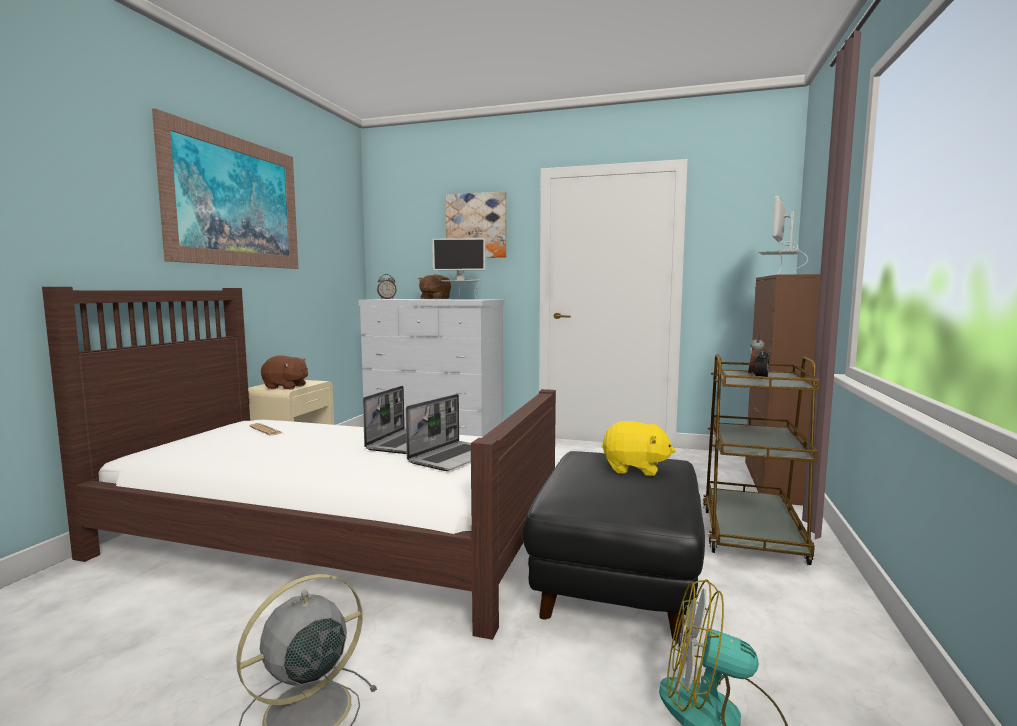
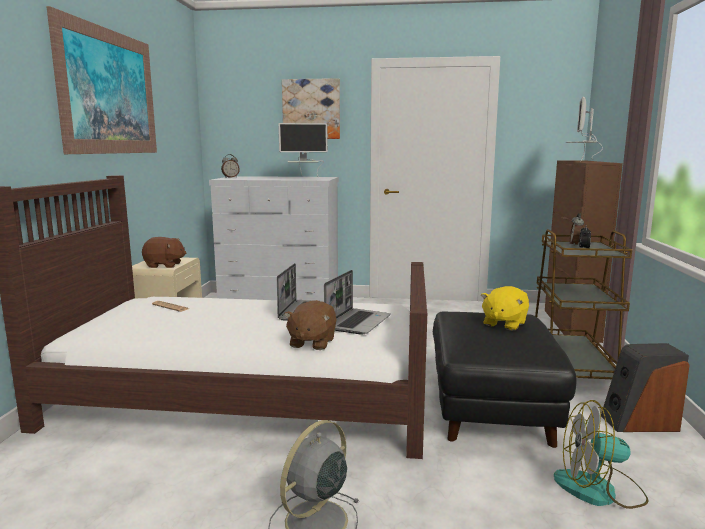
camera: 10 degrees left, 5 degrees up
brown plush toy [418,274,451,299] -> brown plush toy moved to [284,300,337,350]
yellow plush toy [602,421,676,476] -> yellow plush toy turned 120 degrees clockwise [481,286,529,331]
none -> speaker [601,343,690,432]

